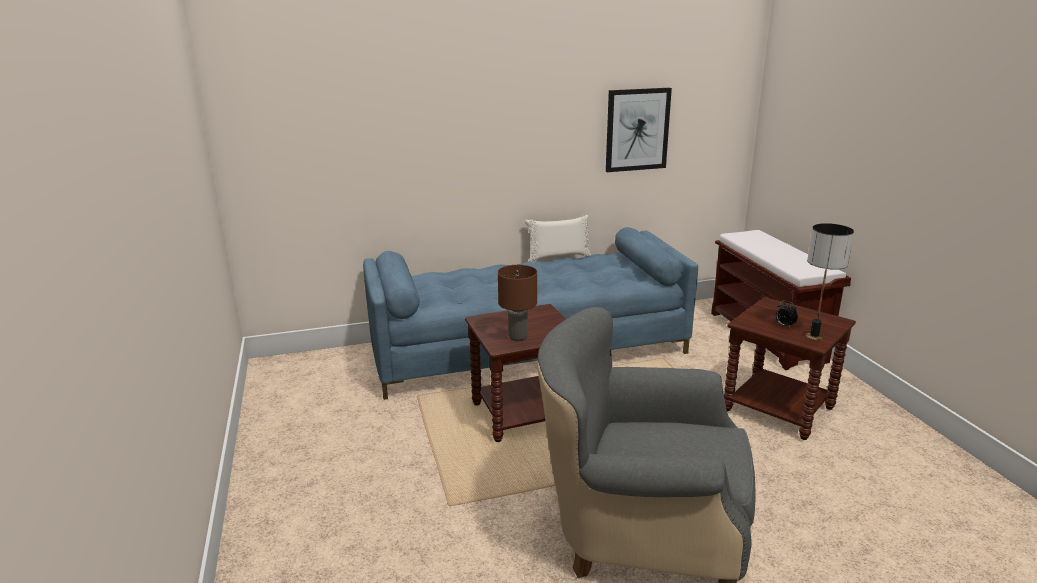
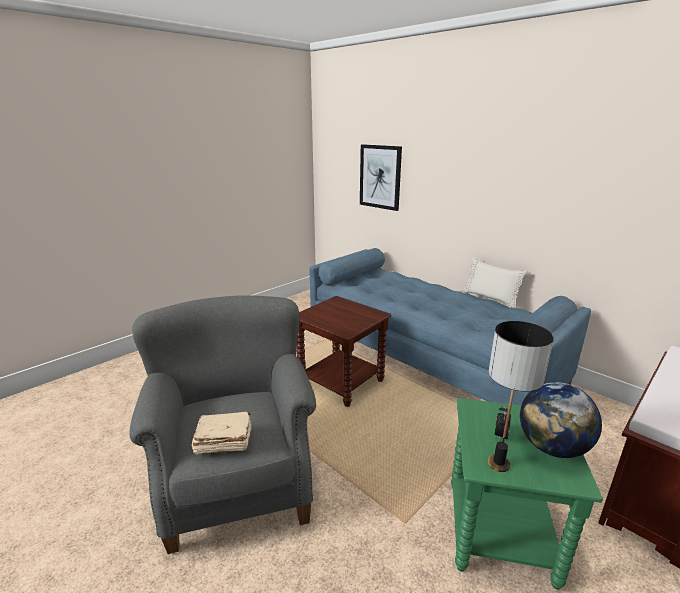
camera: 60 degrees right, 0 degrees up
brown table lamp [498,265,537,341] -> none
picture [606,88,672,172] -> picture moved to [360,144,402,211]
brown side table [724,297,856,440] -> green side table [451,398,603,590]
none -> beige book [191,412,251,454]
none -> globe [520,382,602,458]

